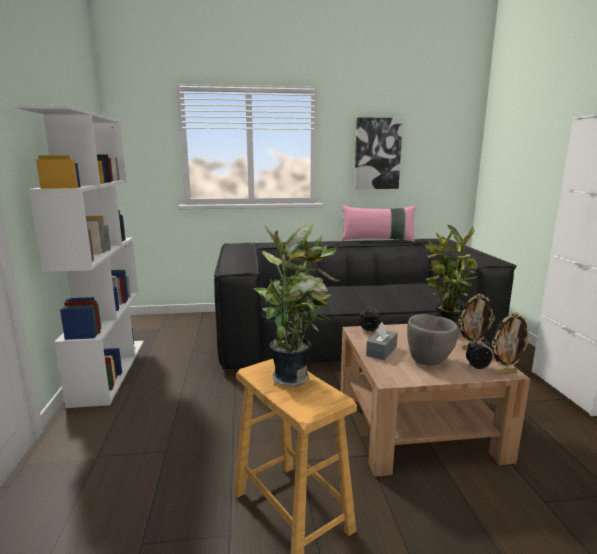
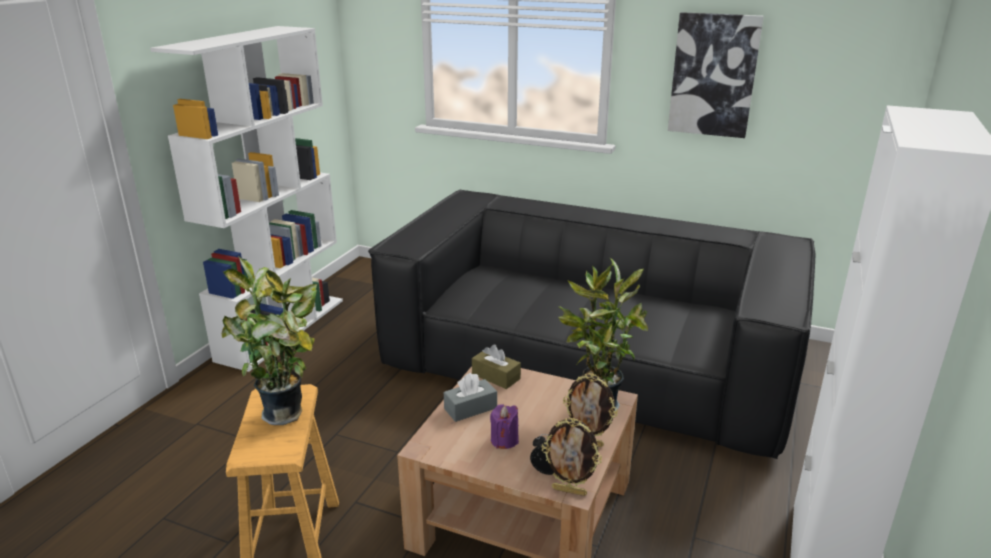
camera: 30 degrees right, 10 degrees up
pink pillow [342,205,416,242] -> none
alarm clock [360,308,380,333] -> brown tissue box [472,345,521,389]
grey bowl [407,314,459,365] -> purple candle [490,405,519,449]

